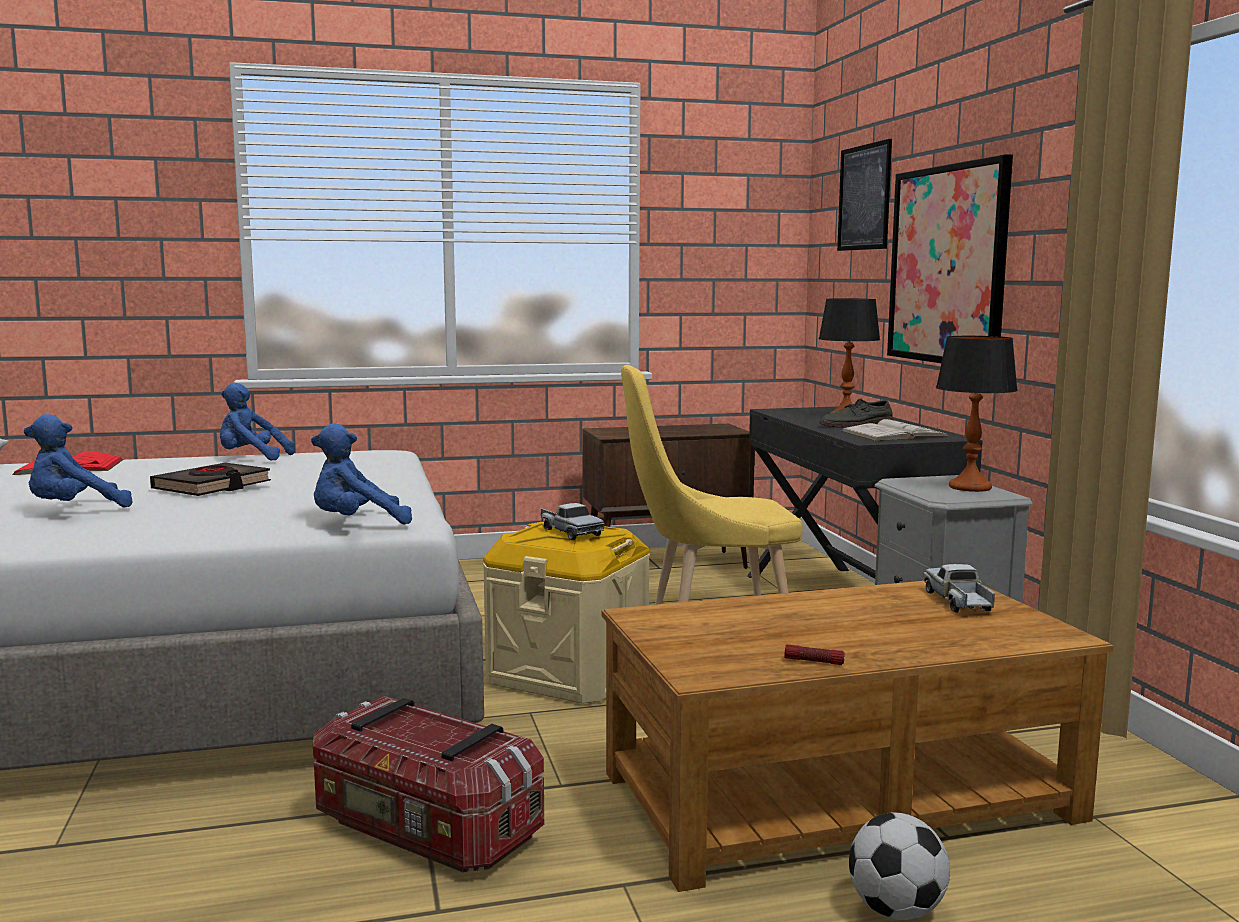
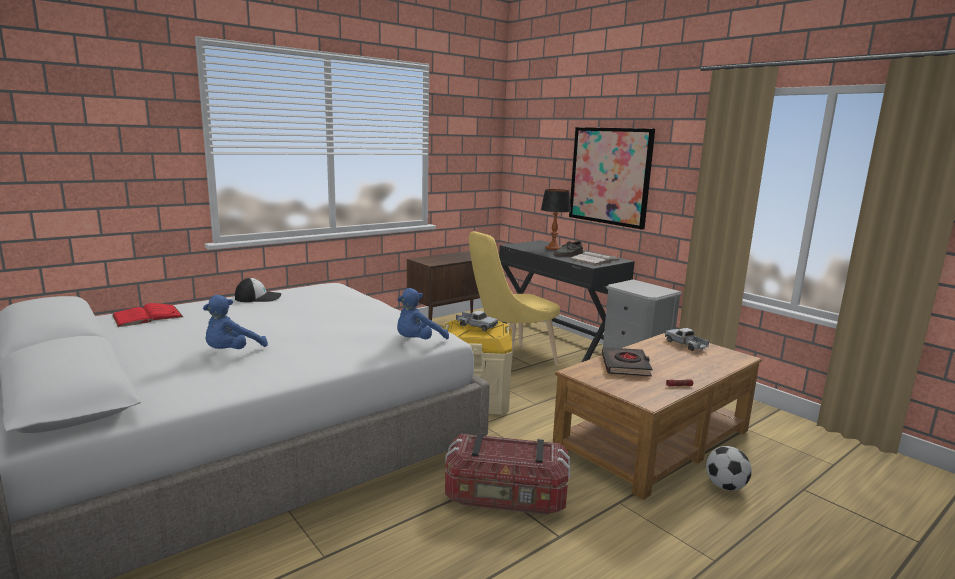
camera: 25 degrees left, 5 degrees up
black book [150,463,271,496] -> black book moved to [602,347,653,377]
blue plush toy [220,383,295,461] -> cap [235,278,281,302]
picture [837,139,892,251] -> none
table lamp [936,336,1018,492] -> none

